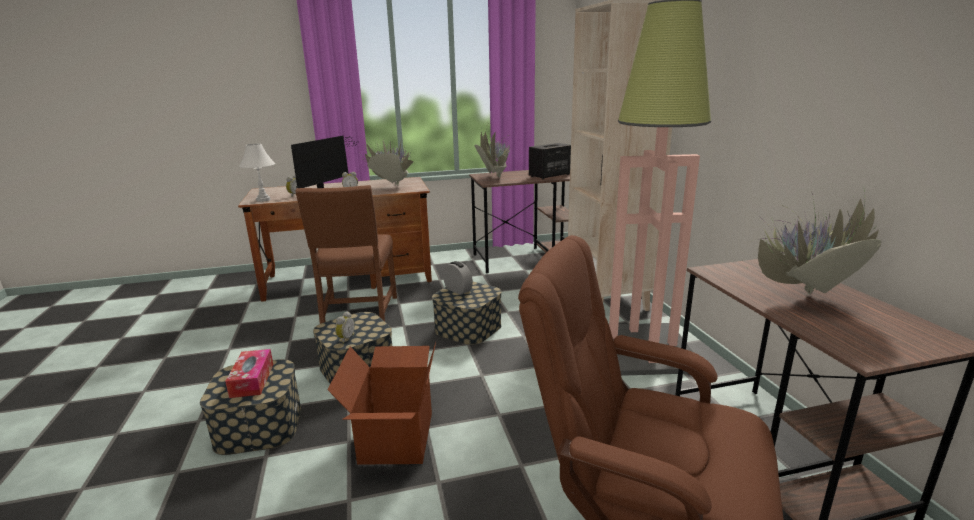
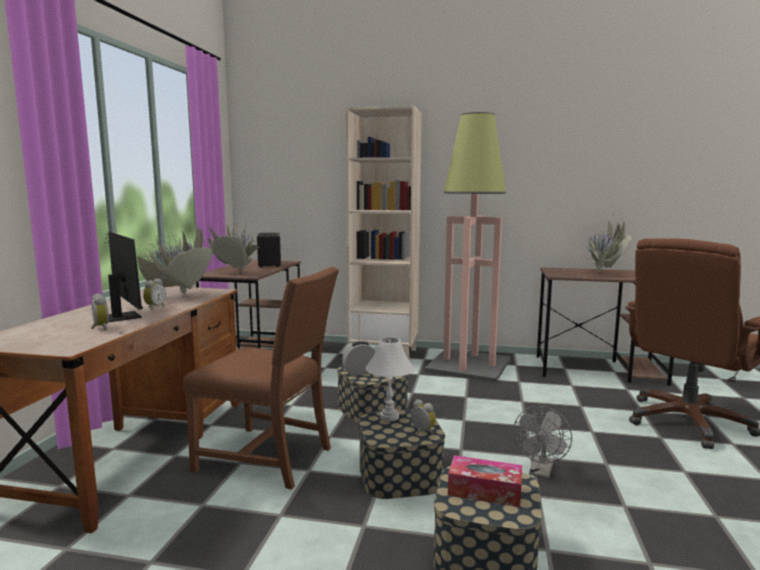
camera: 65 degrees left, 10 degrees down
white table lamp [239,144,275,202] -> white table lamp moved to [365,338,414,421]
cardboard box [328,342,436,465] -> grey fan [513,406,572,479]

